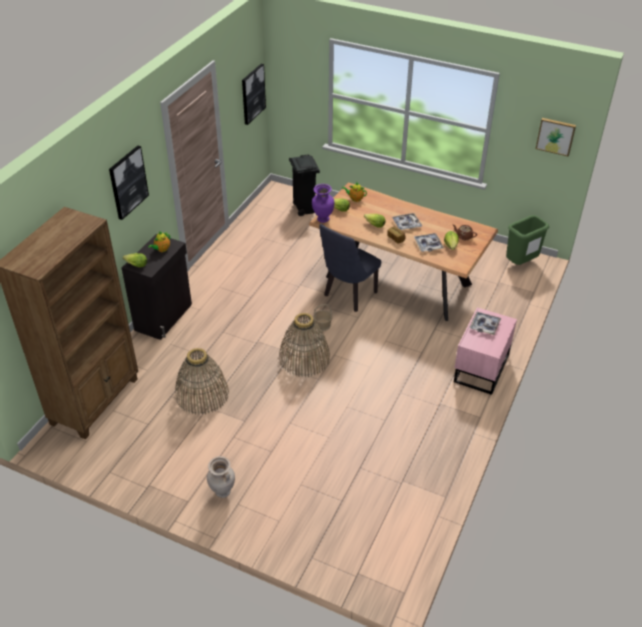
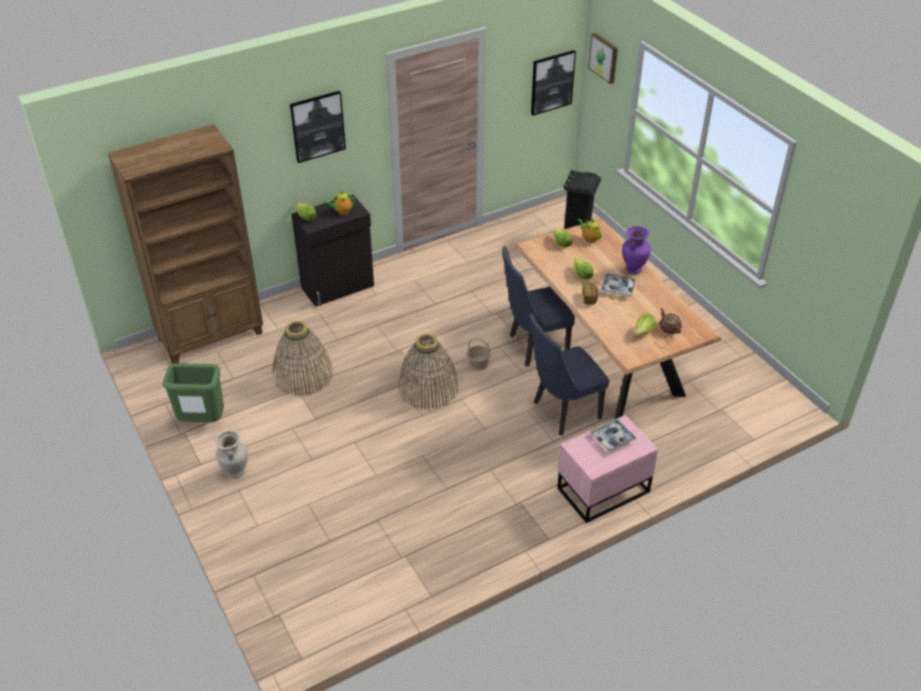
camera: 35 degrees right, 0 degrees up
purple vase [312,184,334,223] -> purple vase moved to [622,226,651,274]
tray [414,233,444,252] -> none
green trash can [506,215,549,265] -> green trash can moved to [163,363,224,422]
picture [536,118,576,156] -> picture moved to [588,33,618,84]
none -> blue chair [529,313,609,436]

